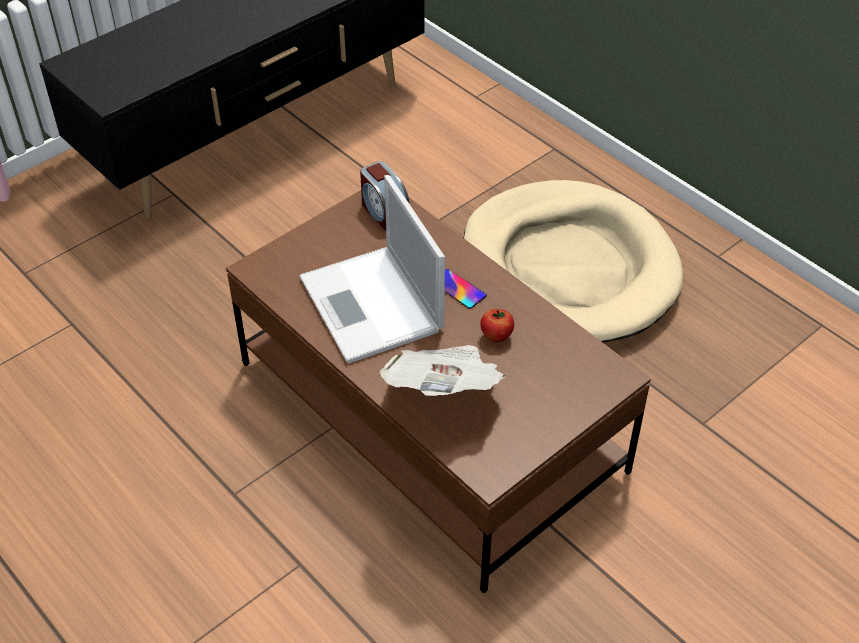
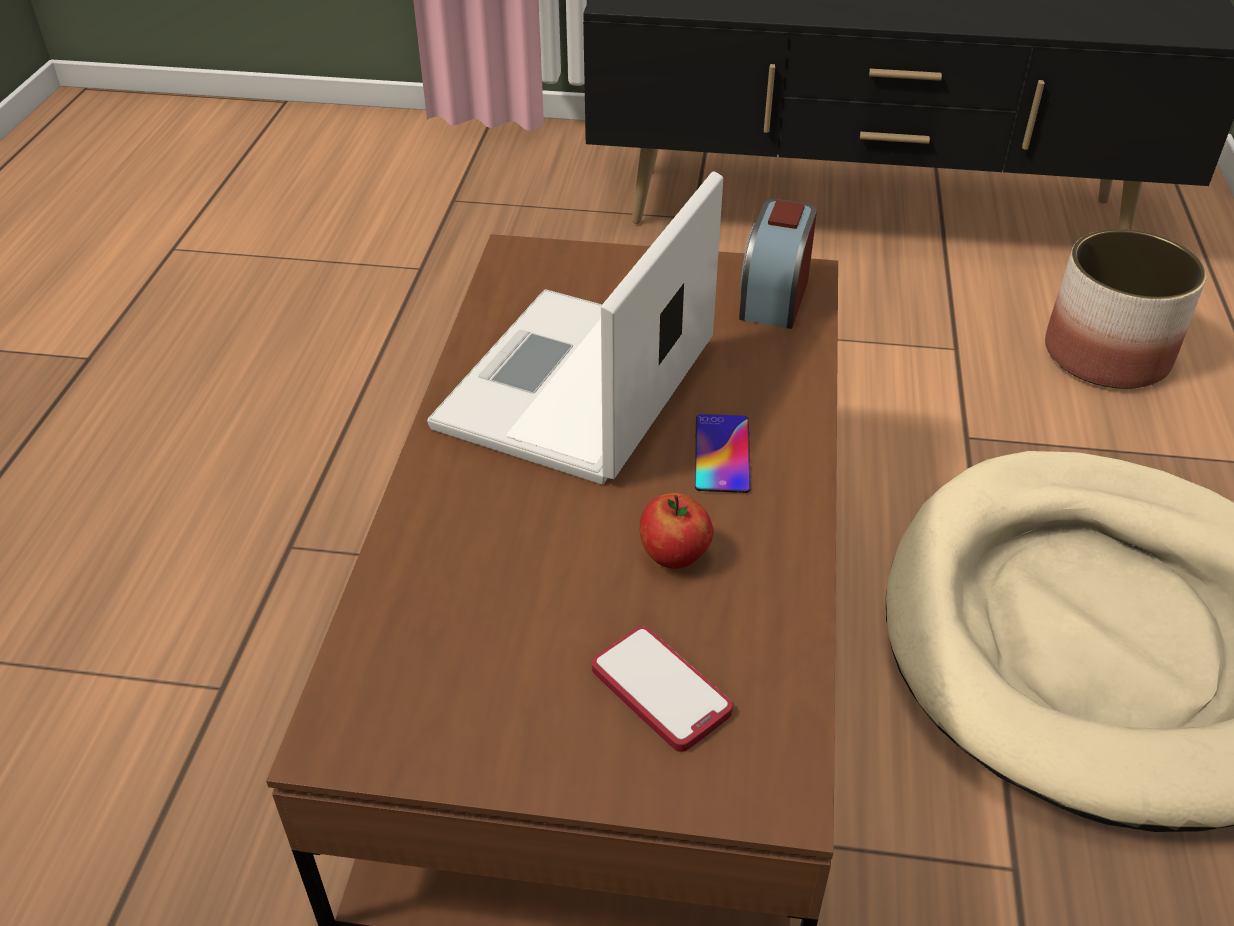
camera: 50 degrees right, 5 degrees down
newspaper [380,345,505,396] -> none
none -> phone [592,627,733,752]
none -> planter [1045,229,1206,389]

